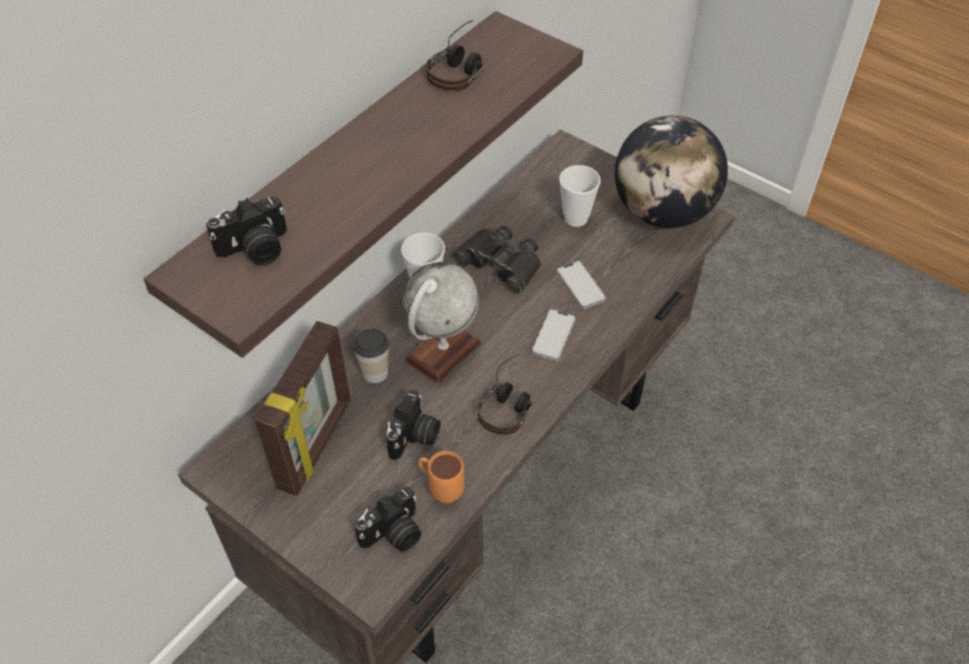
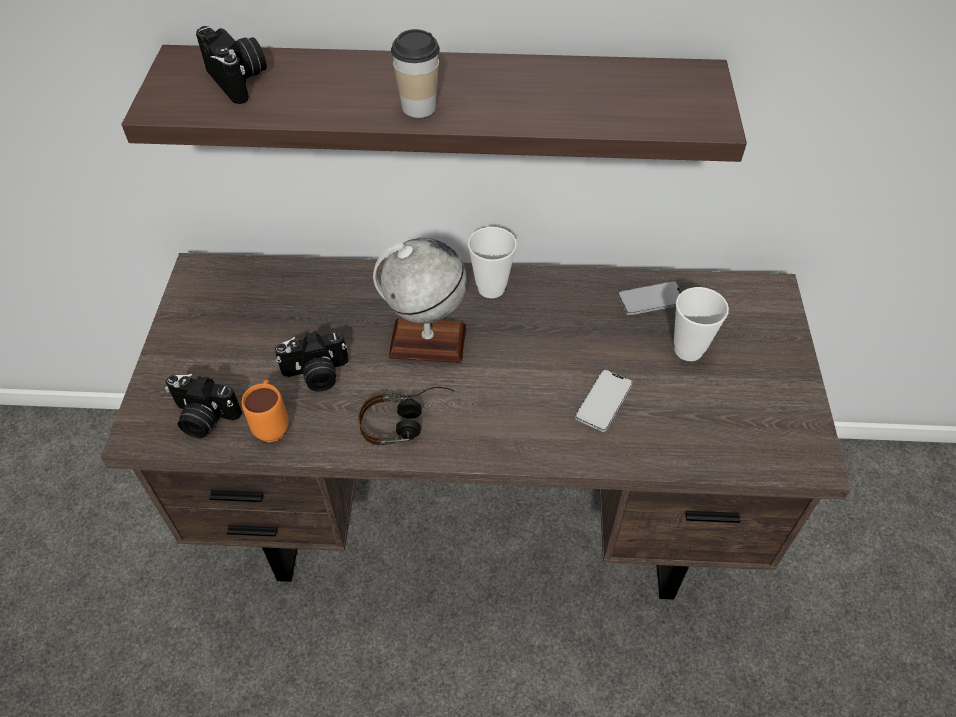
camera: 55 degrees right, 0 degrees up
camera [206,197,287,265] -> camera turned 150 degrees counterclockwise [196,26,267,104]
picture frame [255,321,350,496] -> none
cup [353,328,389,383] -> cup moved to [391,29,440,118]
headphones [426,20,483,91] -> none
black binoculars [453,226,541,294] -> none
phone [532,309,576,361] -> phone moved to [617,281,682,315]
globe [615,115,728,228] -> none

